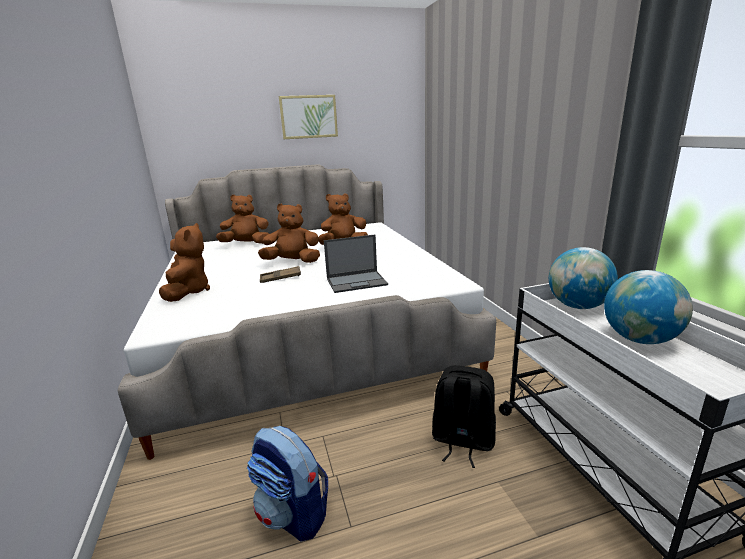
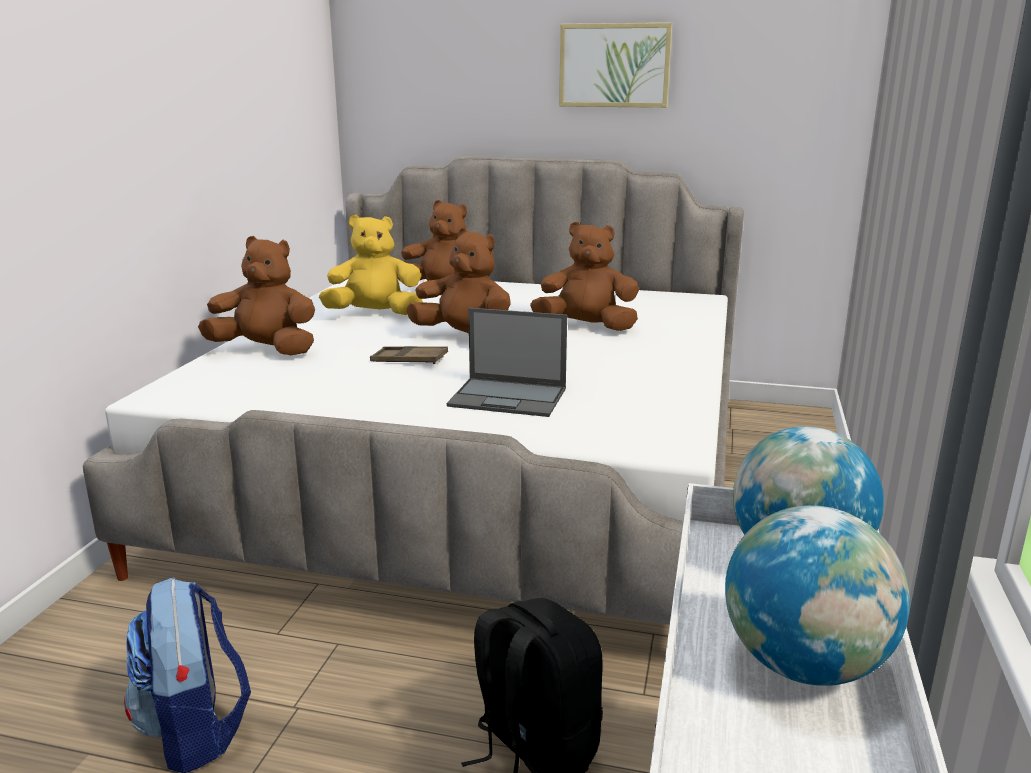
camera: 30 degrees right, 0 degrees up
brown plush toy [159,223,210,302] -> brown plush toy turned 105 degrees counterclockwise [198,236,315,355]
none -> yellow plush toy [319,215,423,315]

